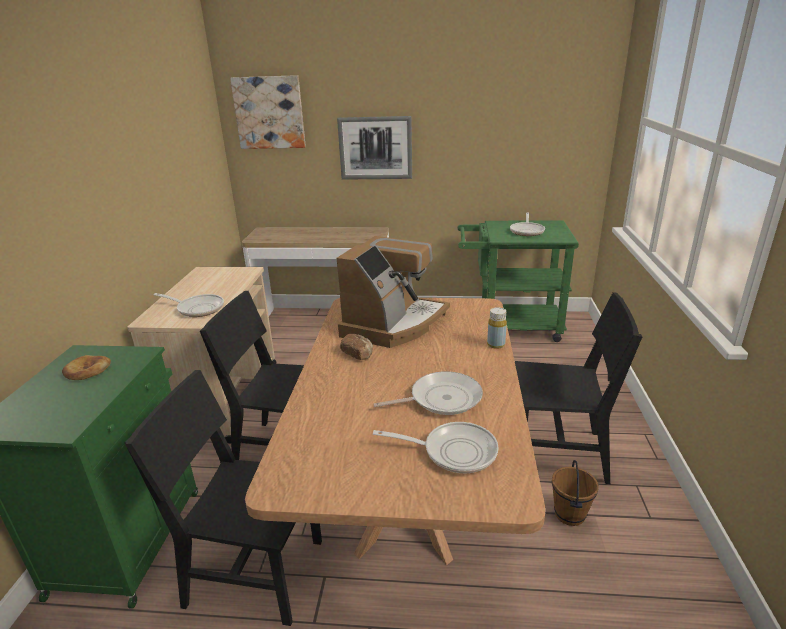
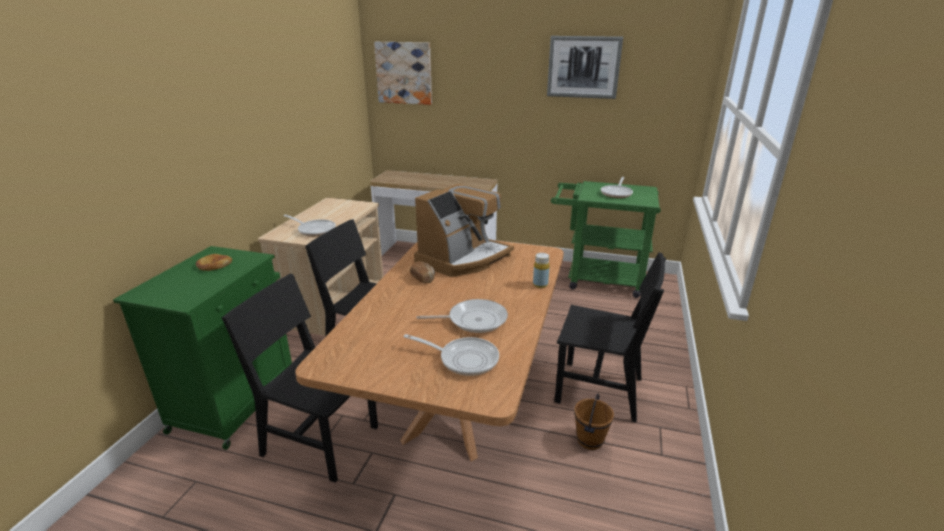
camera: 10 degrees right, 0 degrees up
picture [337,116,412,180] -> picture moved to [547,36,623,99]

